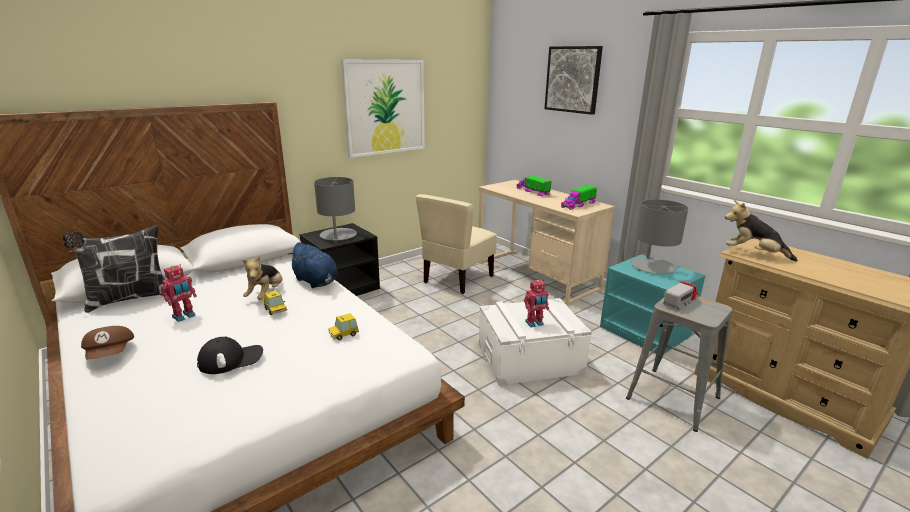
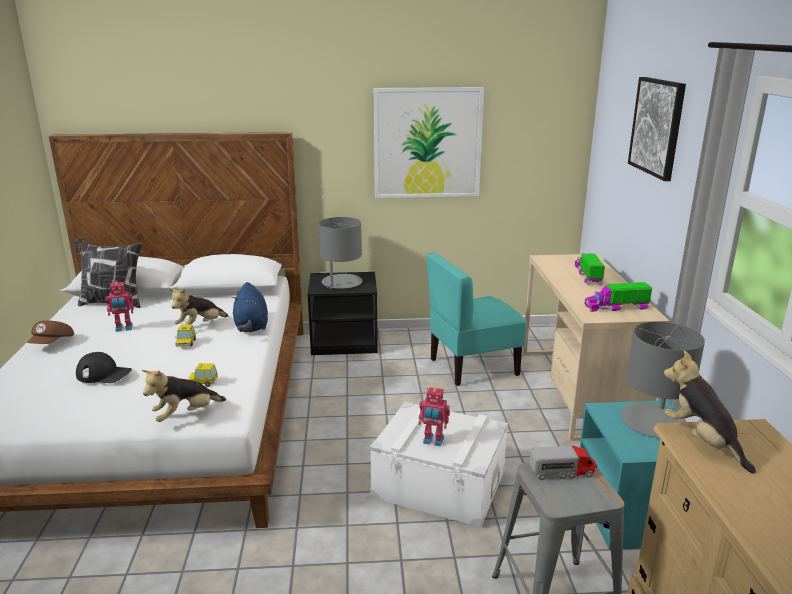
camera: 35 degrees right, 0 degrees up
beige chair [416,194,497,294] -> turquoise chair [426,253,527,386]
none -> plush toy [142,370,226,422]

